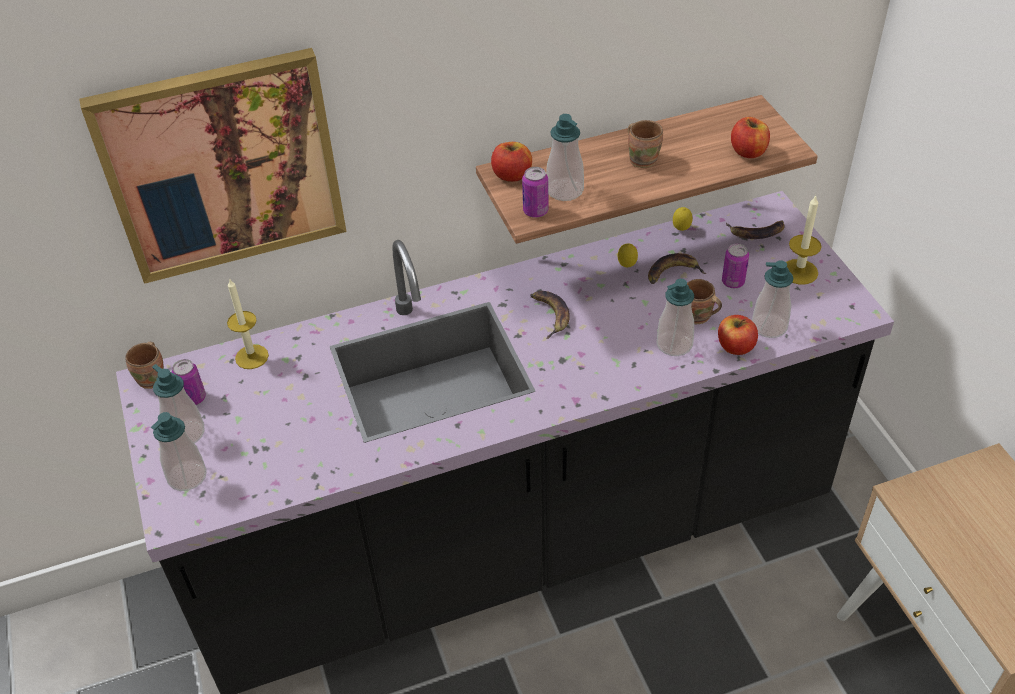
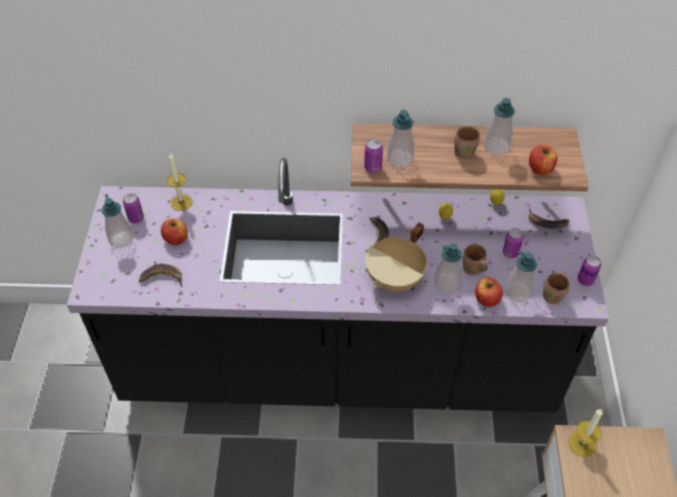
camera: 20 degrees right, 5 degrees up
picture [79,48,347,284] -> none
brown mug [125,342,164,389] -> brown mug moved to [543,272,570,304]
soap dispenser [151,412,207,491] -> soap dispenser moved to [484,98,515,155]
apple [491,142,532,182] -> apple moved to [161,219,188,245]
banana [648,253,707,284] -> banana moved to [139,264,183,287]
candle [786,196,822,285] -> candle moved to [568,409,603,457]
none -> beige cooking pot [365,222,427,292]
none -> can [578,255,601,286]

